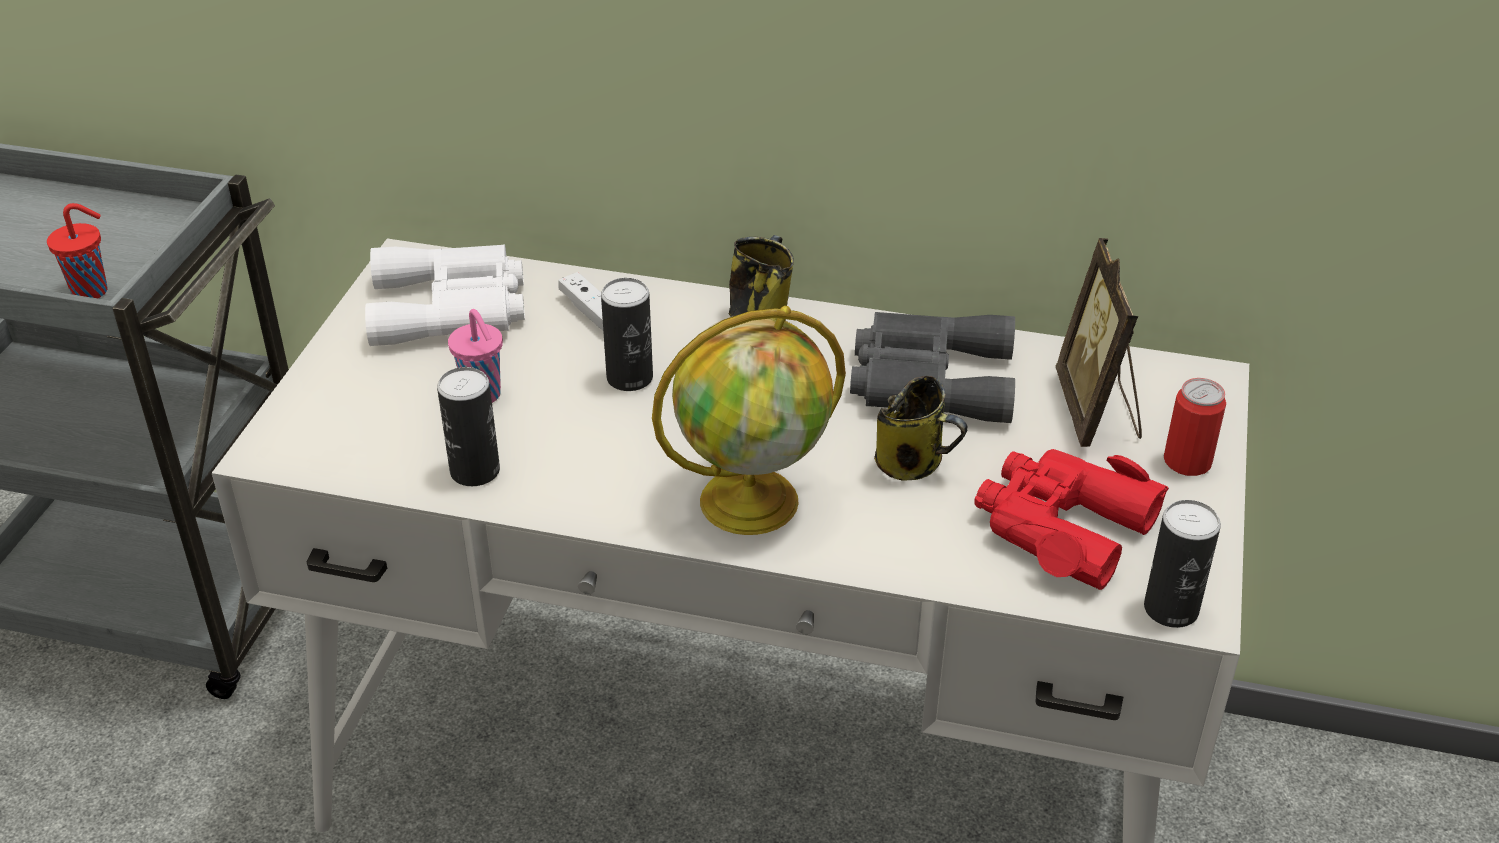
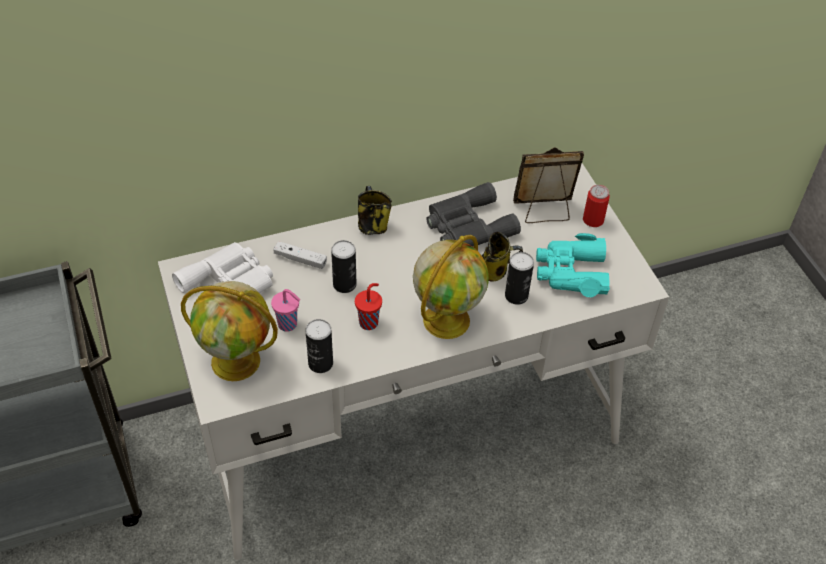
camera: 35 degrees left, 10 degrees up
red cup [47,203,108,298] -> red cup moved to [355,283,382,330]
red binoculars [974,449,1169,590] -> turquoise binoculars [536,233,610,297]
picture frame [1056,238,1142,447] -> picture frame turned 120 degrees clockwise [513,147,584,223]
can [1144,500,1221,628] -> can moved to [505,252,534,305]
none -> globe [181,281,278,381]

